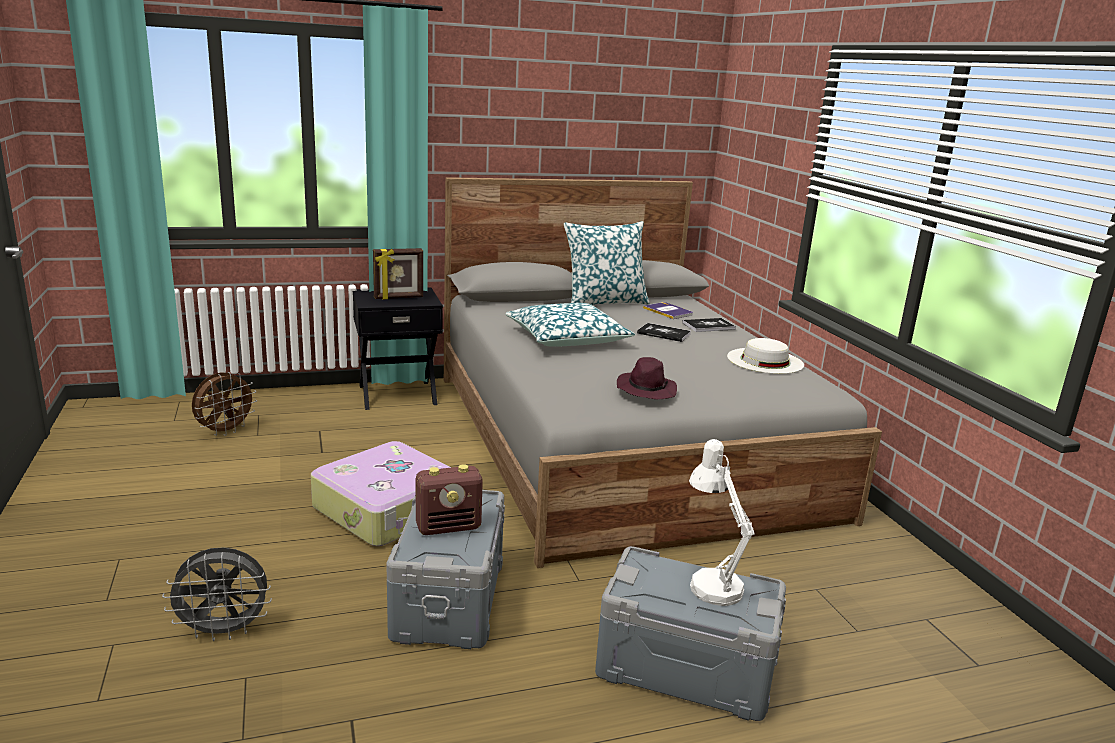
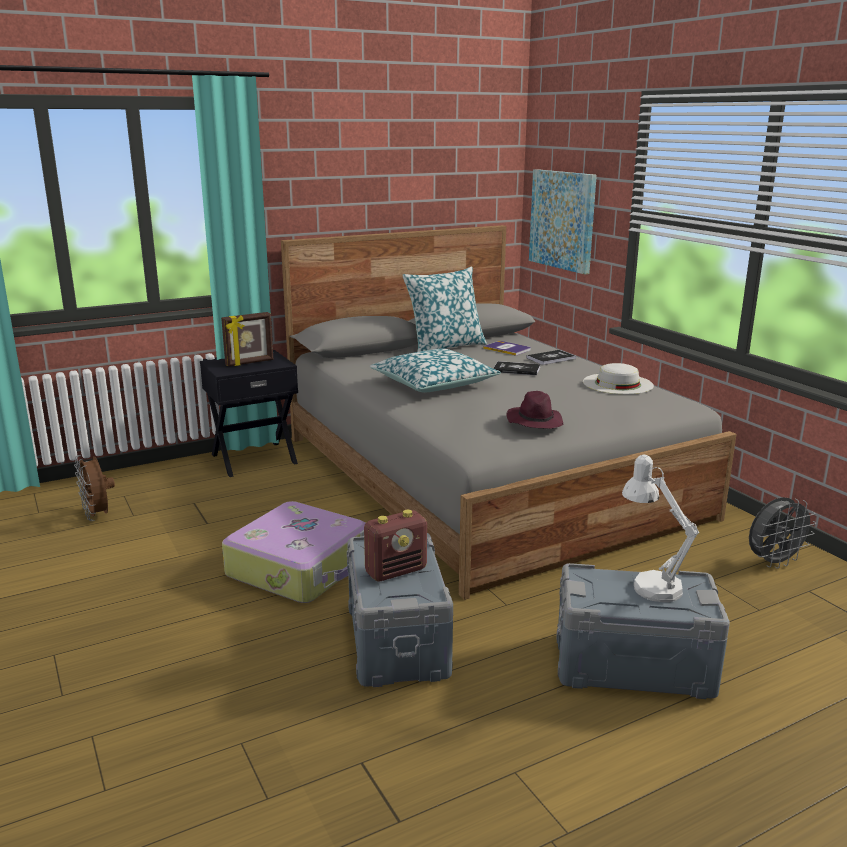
camera: 10 degrees left, 0 degrees up
grey fan [162,547,272,641] -> grey fan moved to [749,497,816,569]
brown fan [192,372,257,436] -> brown fan turned 120 degrees clockwise [74,455,115,521]
none -> picture [529,169,597,275]

